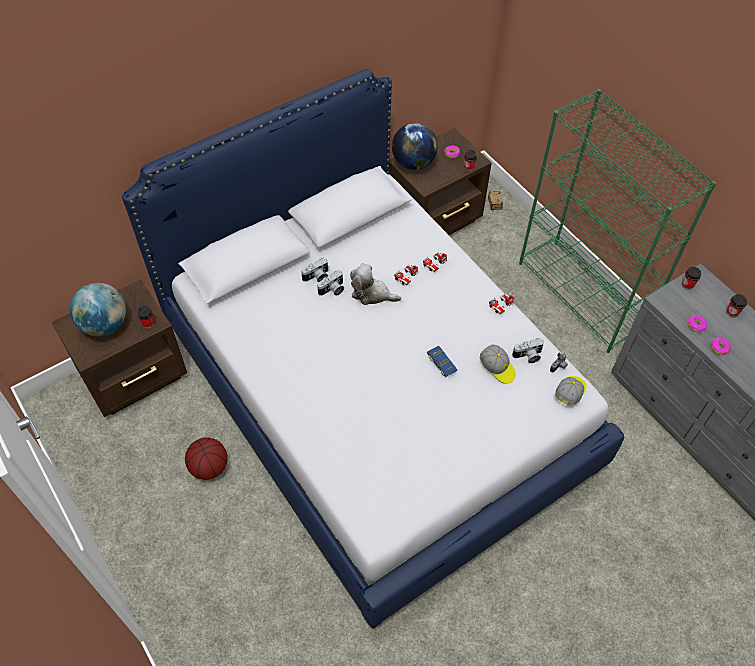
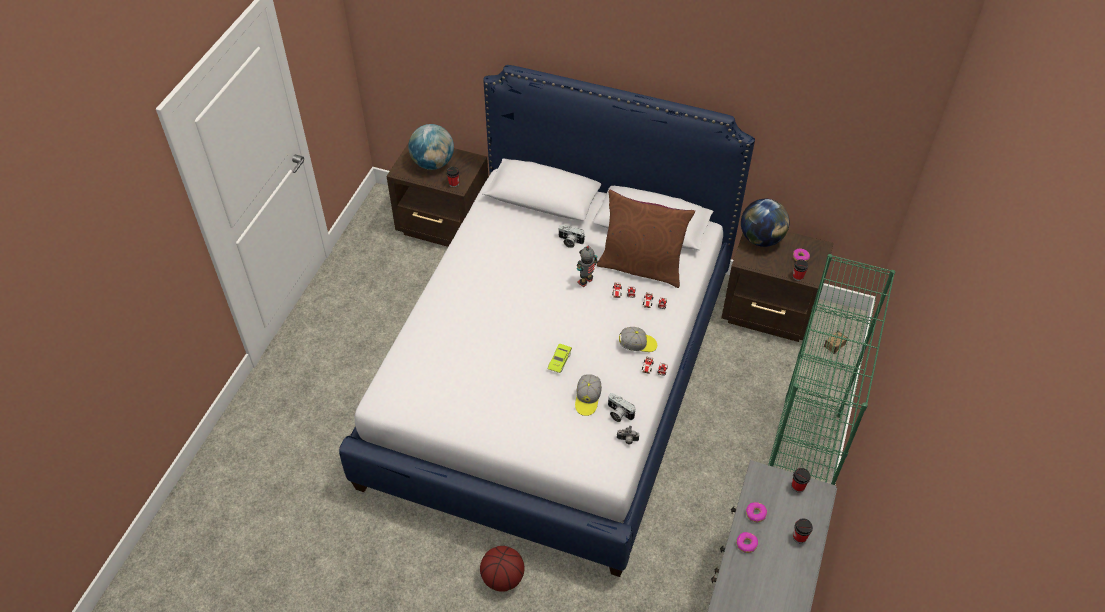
camera: 55 degrees right, 5 degrees down
basketball [185,437,228,480] -> basketball moved to [480,546,524,592]
camera [317,270,344,296] -> none
plush toy [350,263,401,305] -> toy robot [577,246,598,287]
blue toy car [427,346,458,377] -> green toy car [547,344,572,373]
cap [555,376,587,405] -> cap moved to [619,327,657,352]
none -> brown pillow [597,190,695,288]

